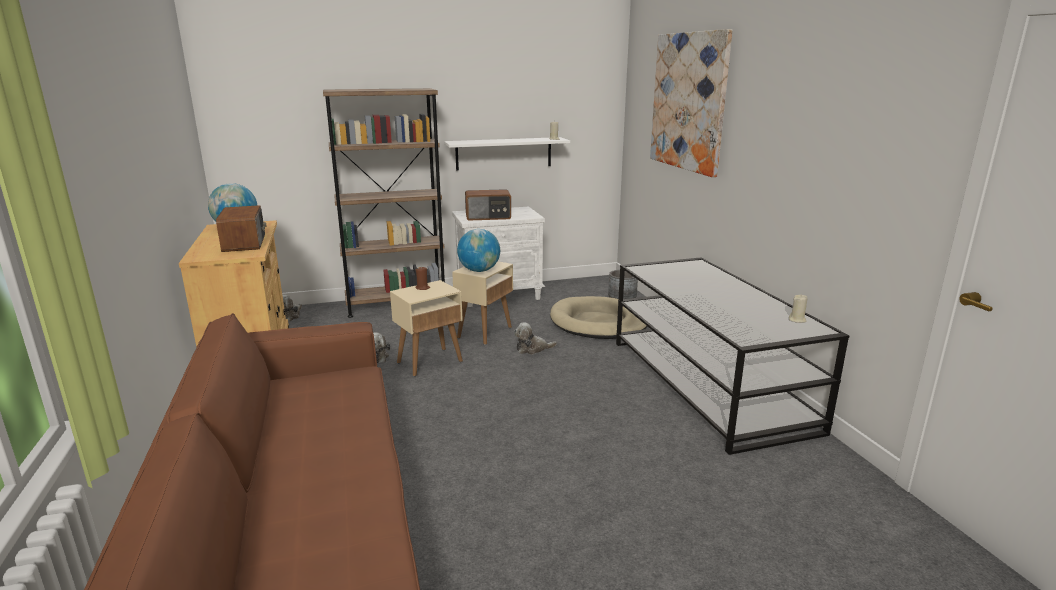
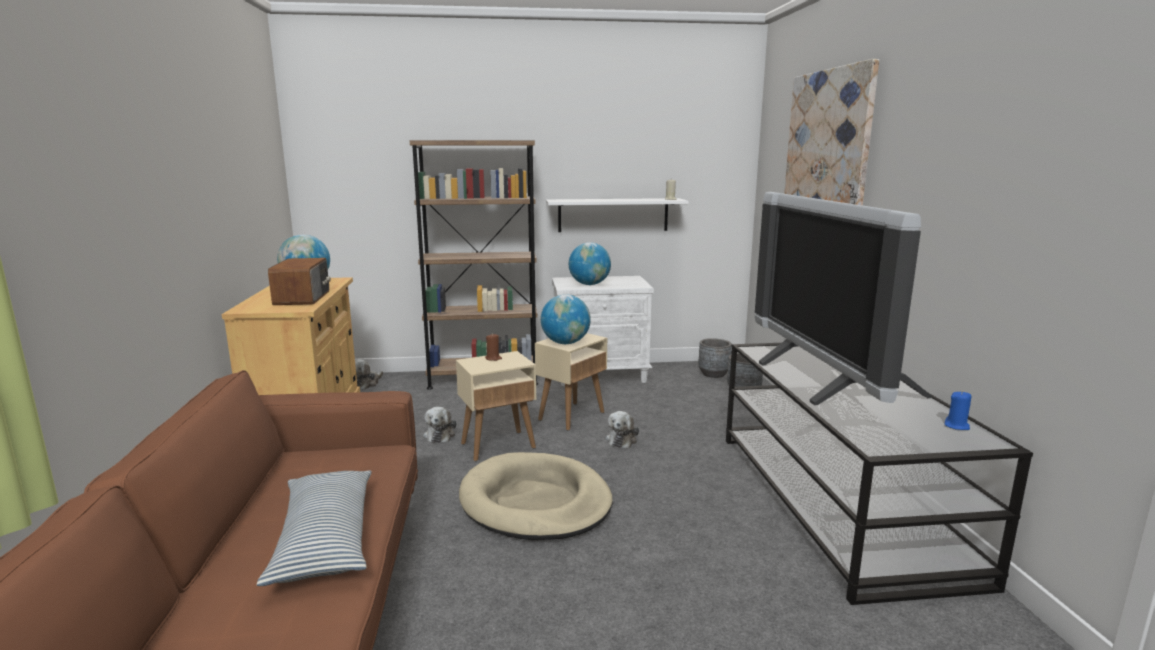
camera: 10 degrees right, 5 degrees down
radio [465,189,511,220] -> globe [569,242,611,285]
plush toy [514,322,557,354] -> plush toy turned 75 degrees counterclockwise [606,411,639,448]
beige dog bed [550,296,647,339] -> beige dog bed moved to [459,452,613,540]
beige candle [789,294,808,323] -> blue candle [944,391,971,430]
none -> pillow [257,471,372,586]
none -> grey planter [698,338,732,378]
none -> television [755,192,932,405]

